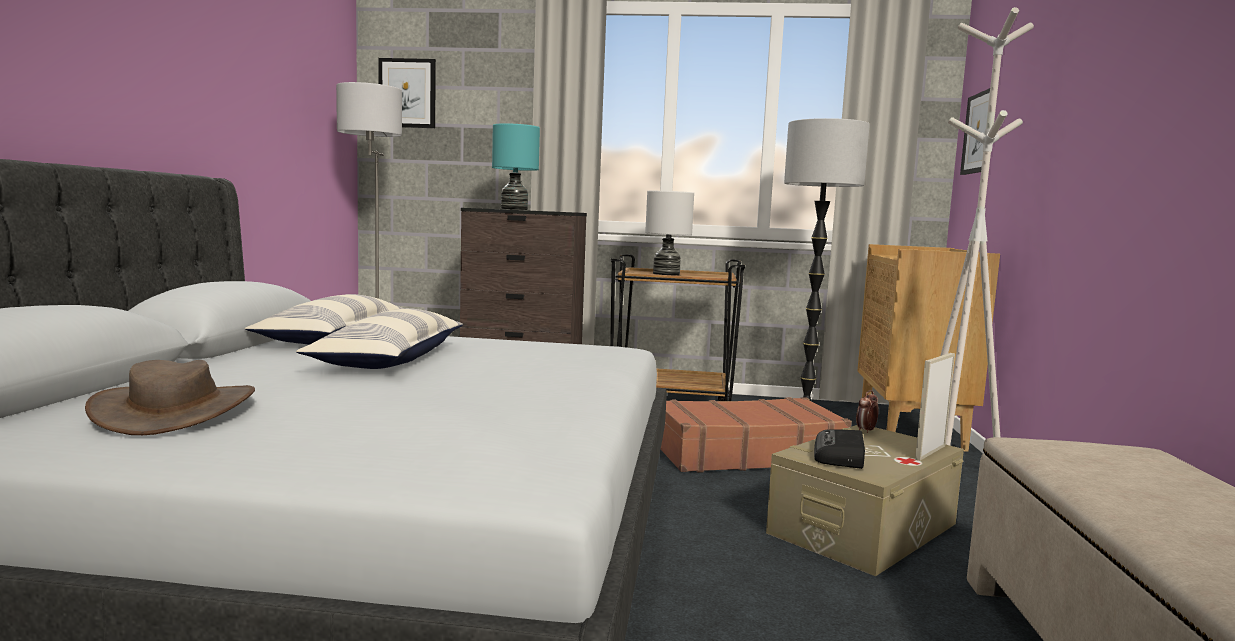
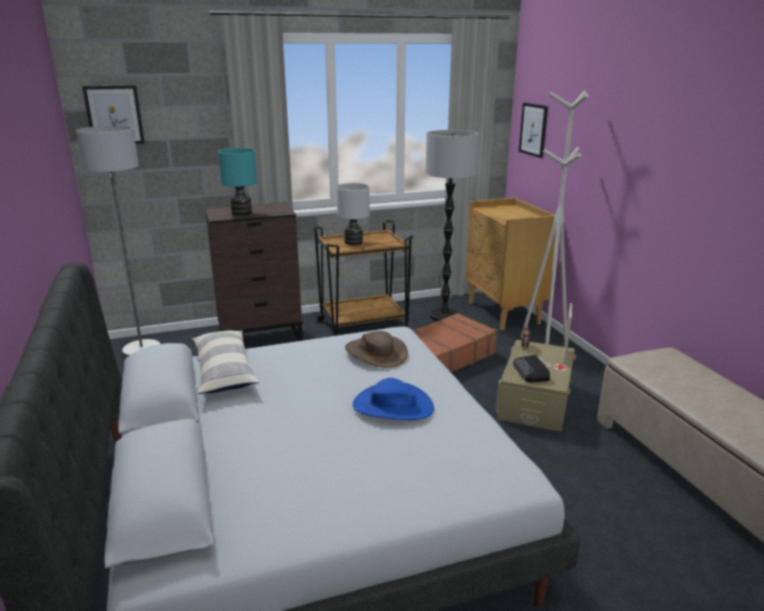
camera: 25 degrees left, 15 degrees up
brown hat [85,360,255,435] -> brown hat moved to [345,331,408,368]
pillow [296,308,463,369] -> none
none -> blue hat [353,378,434,420]

